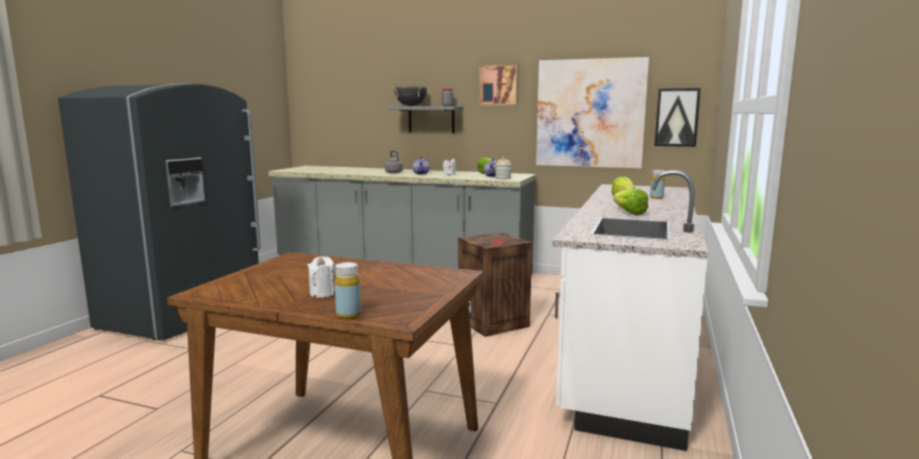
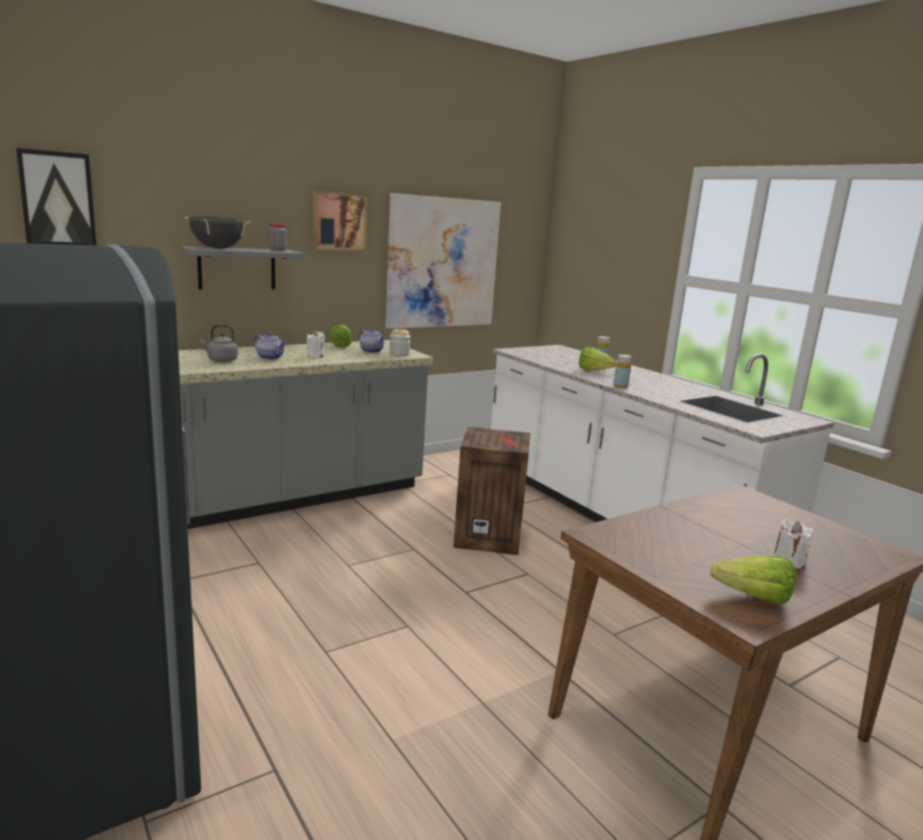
camera: 55 degrees left, 5 degrees up
yellow bottle [335,262,361,319] -> yellow bottle moved to [613,354,631,388]
lettuce [613,189,648,215] -> lettuce moved to [710,555,796,604]
picture [655,88,701,147] -> picture moved to [16,148,96,245]

